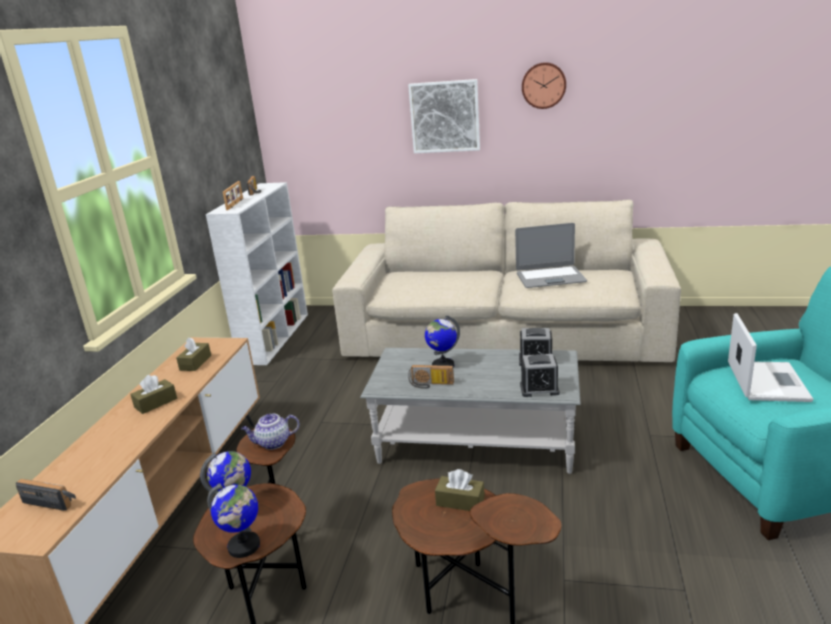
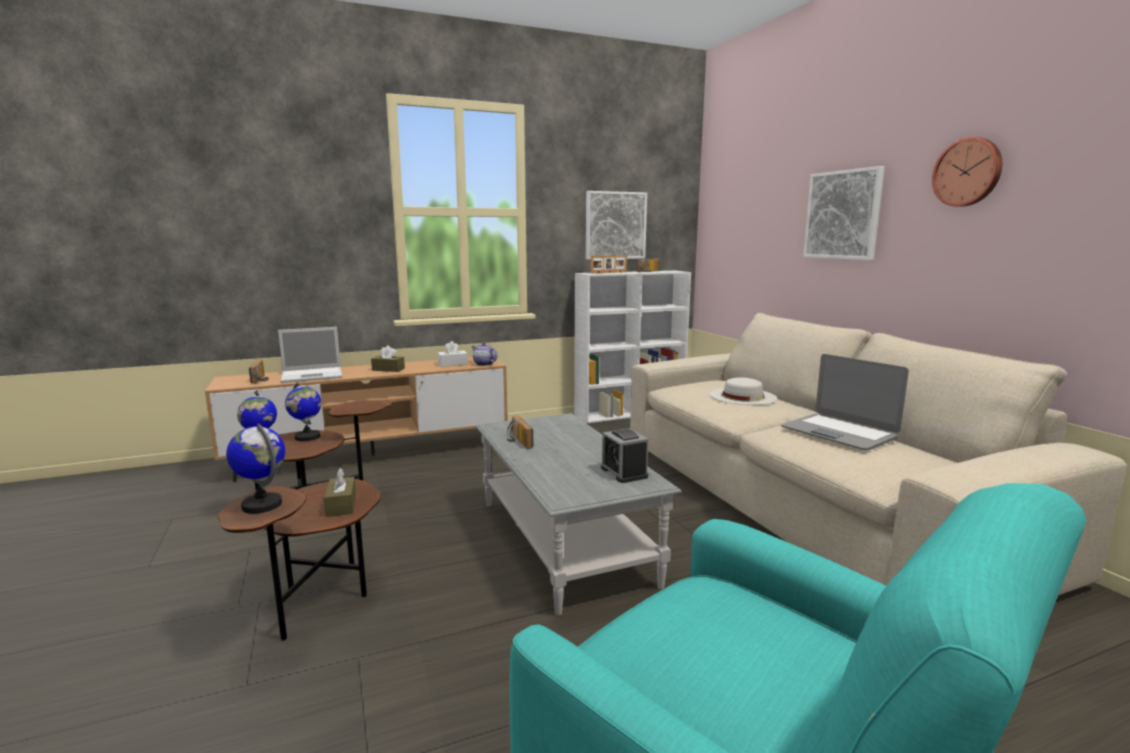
camera: 55 degrees right, 10 degrees down
brown tissue box [176,337,211,371] -> white tissue box [438,341,468,367]
teapot [241,414,300,450] -> teapot moved to [471,342,497,366]
globe [425,315,460,368] -> globe moved to [226,423,285,514]
alarm clock [520,354,560,397] -> none
laptop [728,313,814,402] -> laptop moved to [278,327,342,383]
none -> picture [586,191,647,260]
none -> white hat [710,377,777,405]

